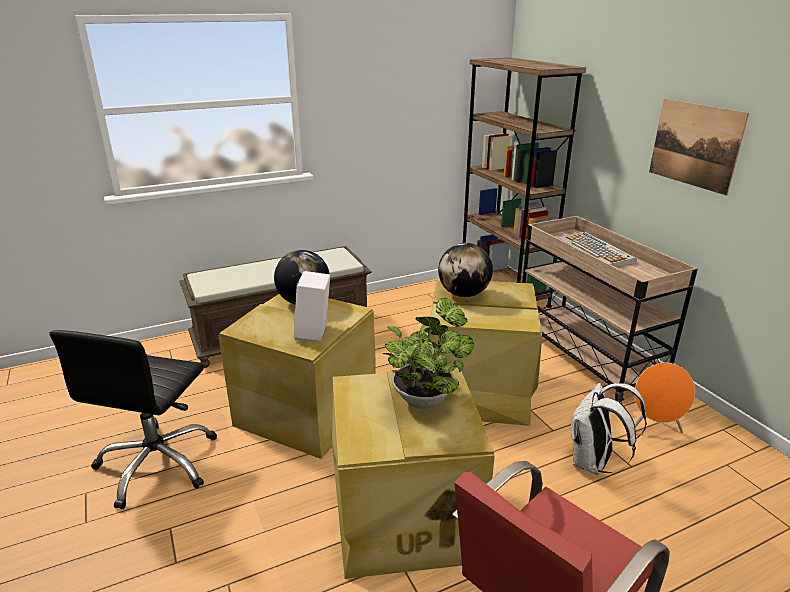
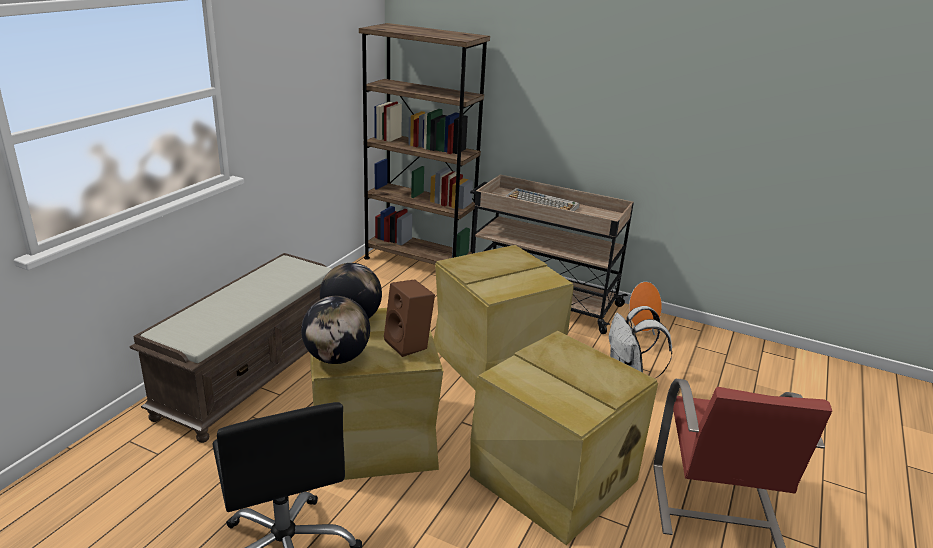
camera: 40 degrees left, 0 degrees up
white speaker [294,271,330,341] -> brown speaker [384,279,435,357]
potted plant [383,298,474,409] -> none
globe [438,243,493,297] -> globe moved to [301,296,370,364]
picture [649,99,749,196] -> none

